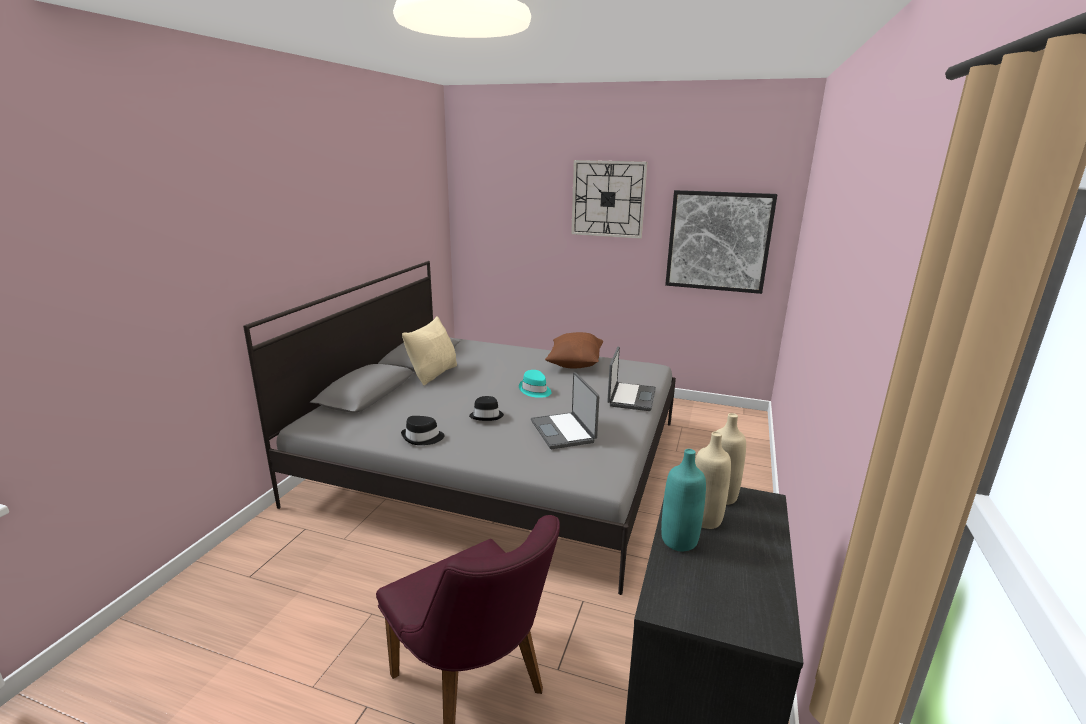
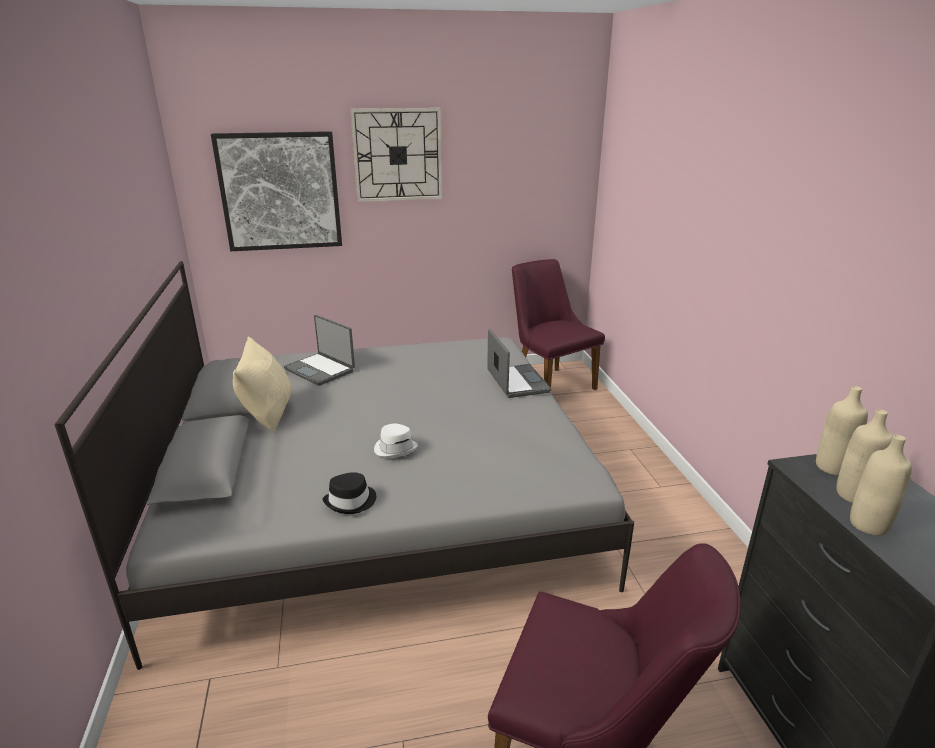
camera: 30 degrees left, 5 degrees up
black hat [469,396,504,421] -> white hat [374,424,418,458]
turquoise hat [519,370,551,398] -> none
laptop [531,372,599,449] -> laptop moved to [284,315,355,386]
brown pillow [545,332,603,368] -> none
turquoise bottle [661,449,706,551] -> beige bottle [850,435,912,536]
picture [665,190,777,294] -> picture moved to [211,131,342,251]
none -> purple chair [512,259,605,390]

